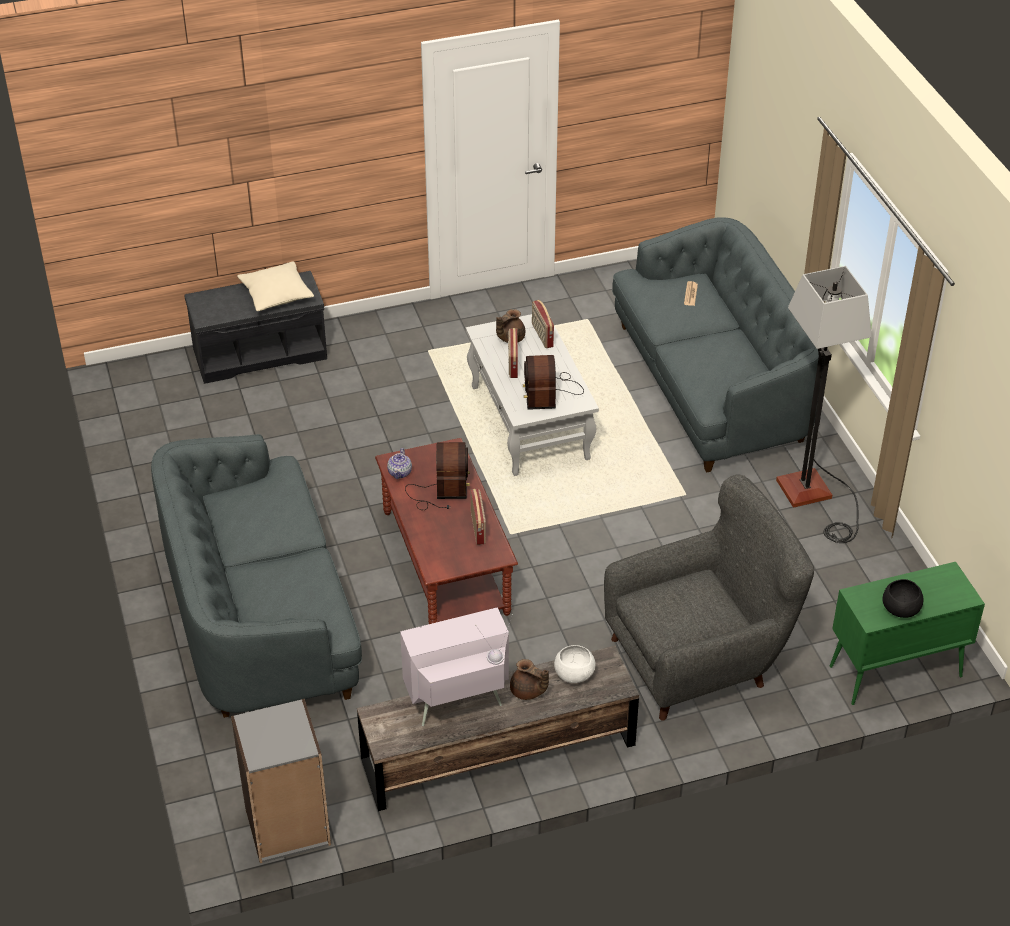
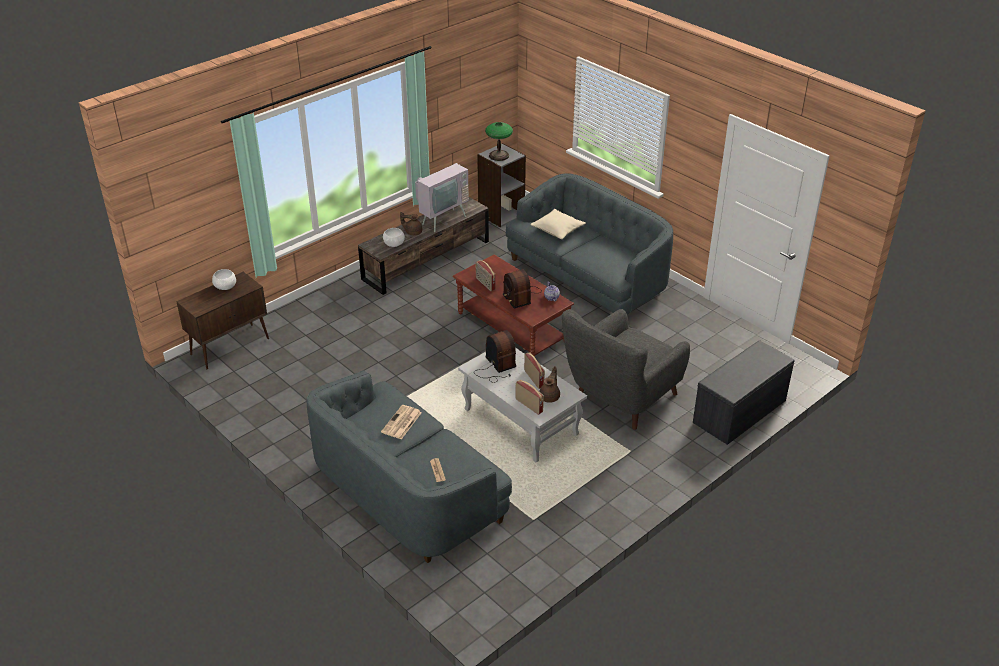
camera: 155 degrees right, 5 degrees down
beige pillow [237,261,314,311] -> beige pillow moved to [530,209,586,239]
grey armchair [604,474,814,721] -> grey armchair moved to [562,309,690,430]
floor lamp [776,266,872,543] -> none
green cabinet [829,562,985,705] -> brown cabinet [176,272,269,369]
black bowl [883,579,924,618] -> white bowl [212,269,236,290]
none -> newspaper [381,405,422,439]
none -> table lamp [485,122,513,161]

